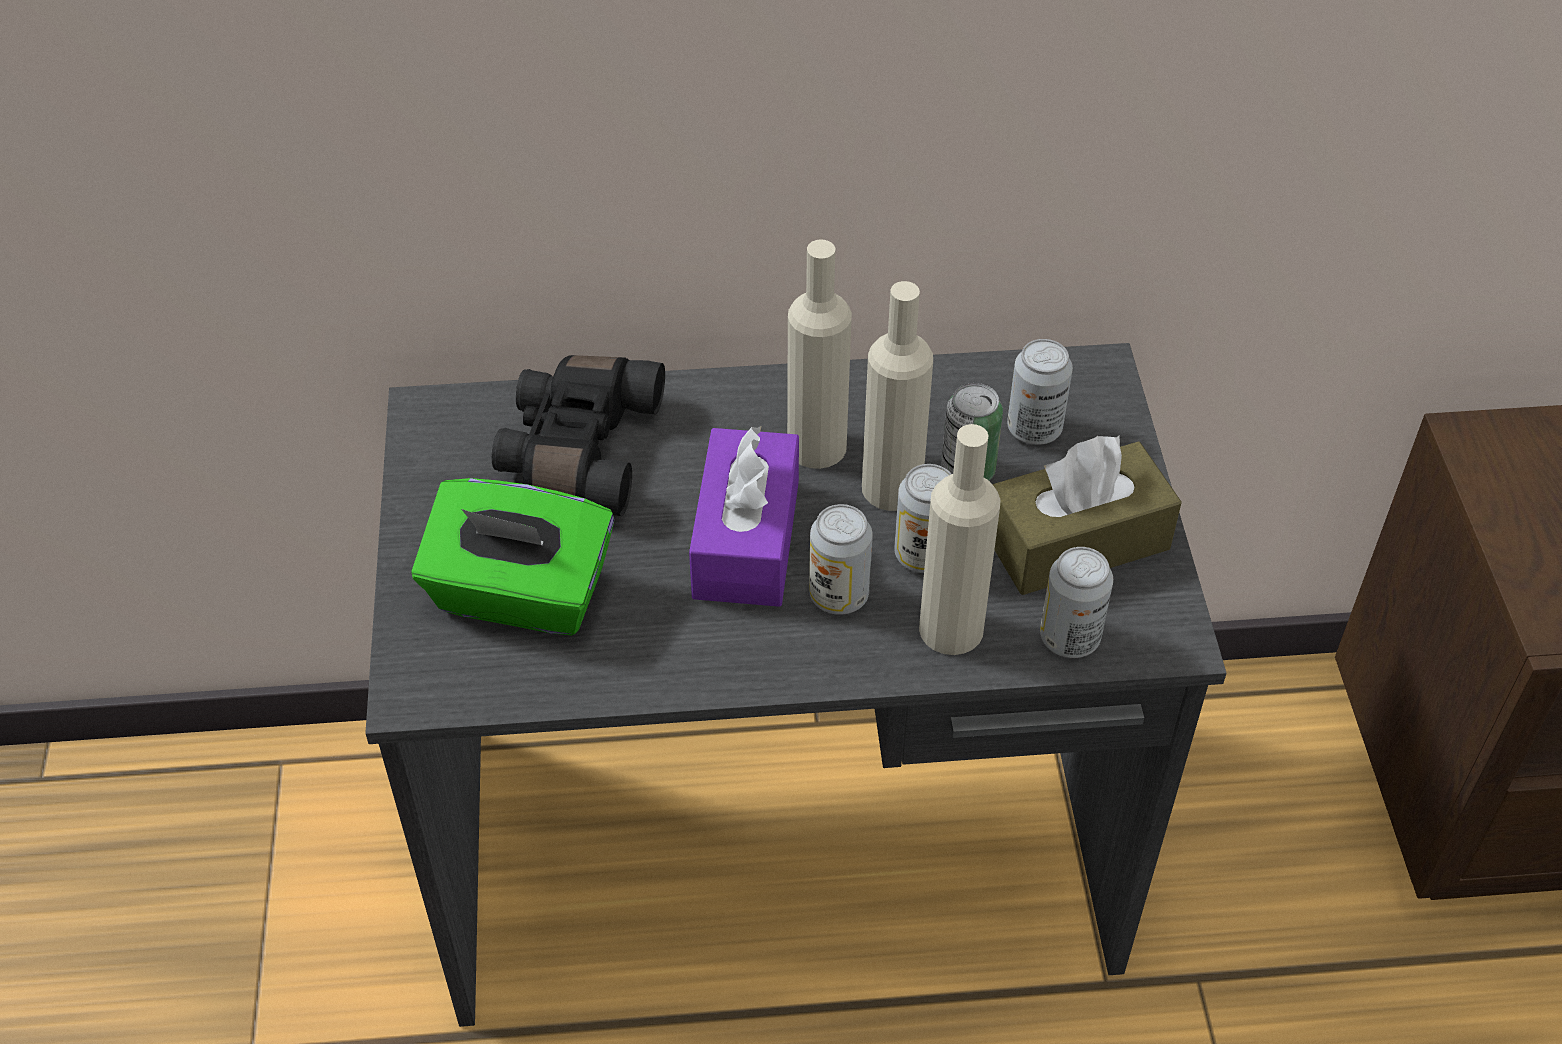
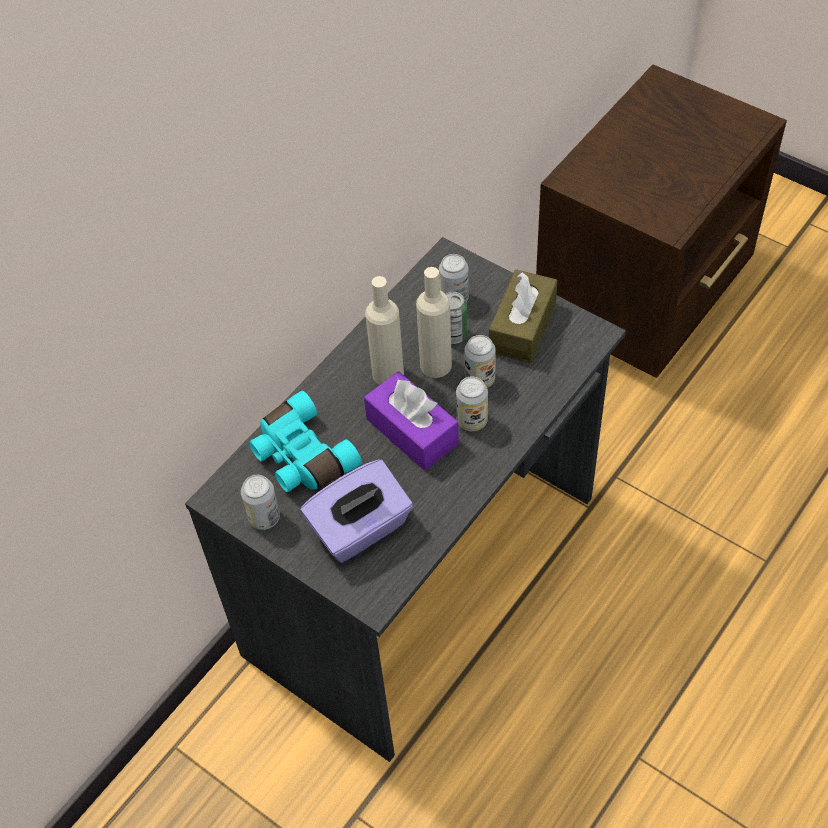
camera: 45 degrees left, 5 degrees up
green tissue box [412,478,614,635] -> purple tissue box [300,459,413,563]
black binoculars [492,355,665,516] -> turquoise binoculars [249,391,362,492]
beige bottle [919,424,1001,655] -> none
can [1040,547,1113,658] -> can moved to [241,475,280,530]

